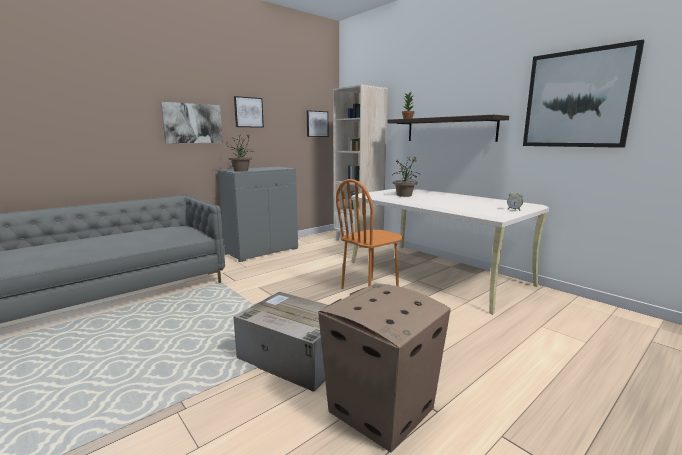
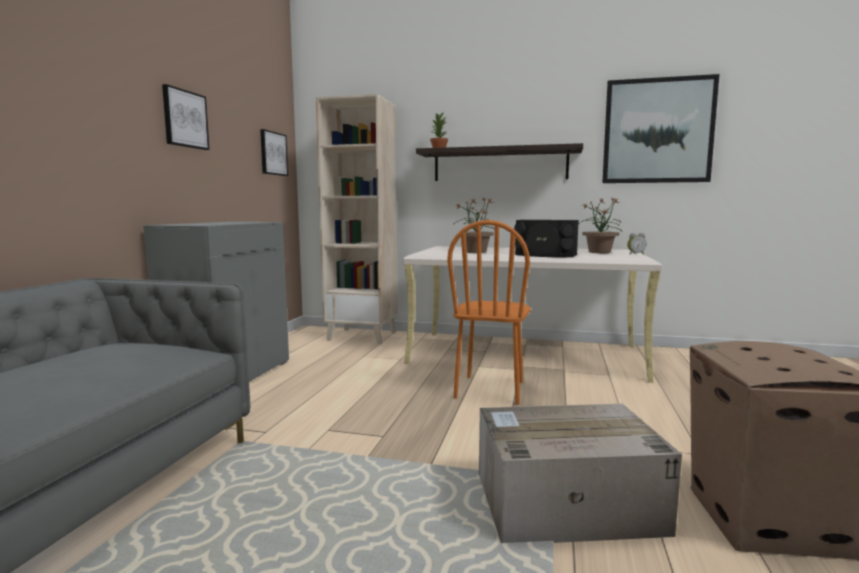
camera: 35 degrees left, 5 degrees down
picture [161,102,223,143] -> none
potted plant [225,134,254,171] -> potted plant moved to [580,197,622,253]
none -> black speaker [514,220,579,257]

